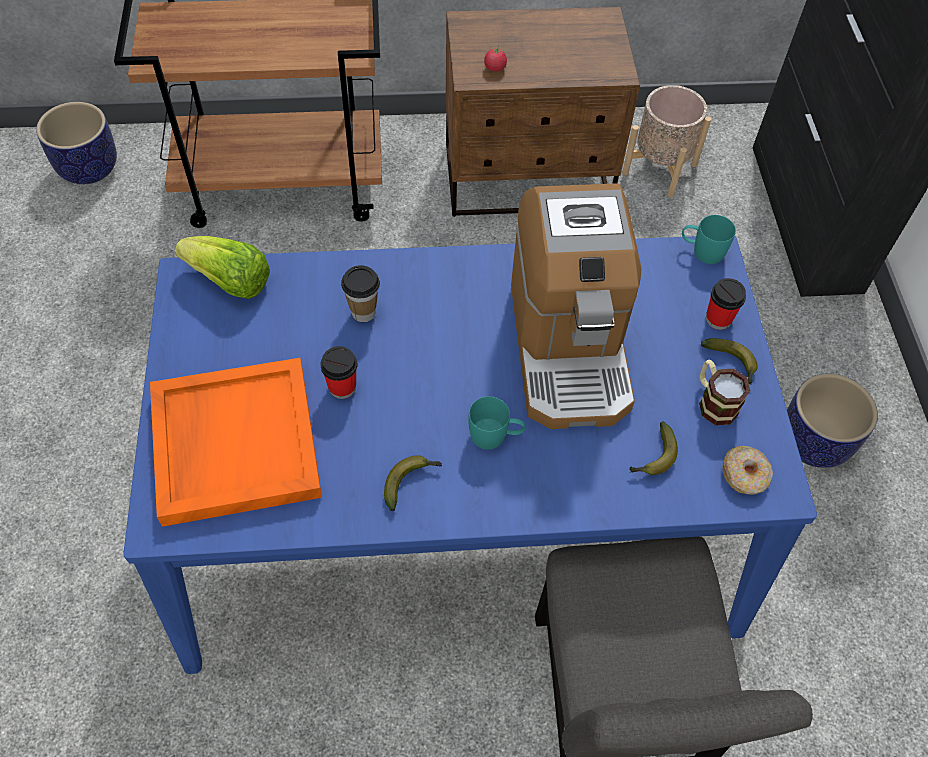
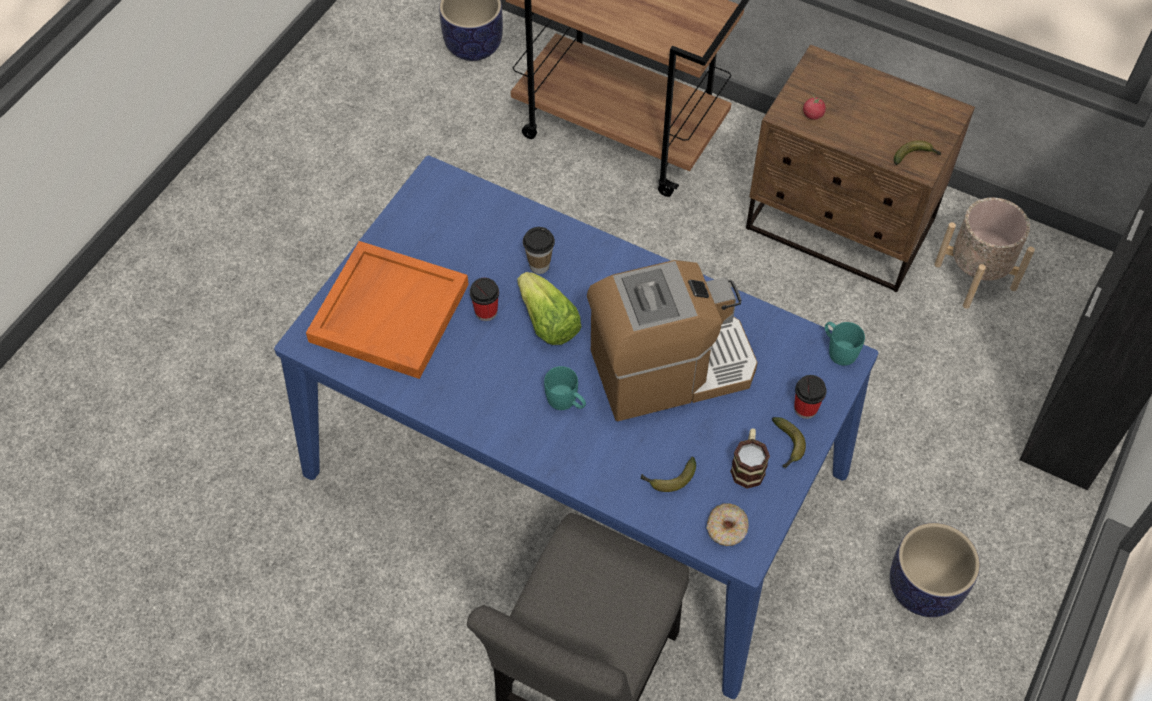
camera: 35 degrees right, 0 degrees up
lettuce [175,236,270,299] -> lettuce moved to [518,272,582,345]
banana [384,455,442,511] -> banana moved to [894,140,941,165]
coffee machine [511,183,642,429] -> coffee machine turned 135 degrees counterclockwise [587,260,758,421]

